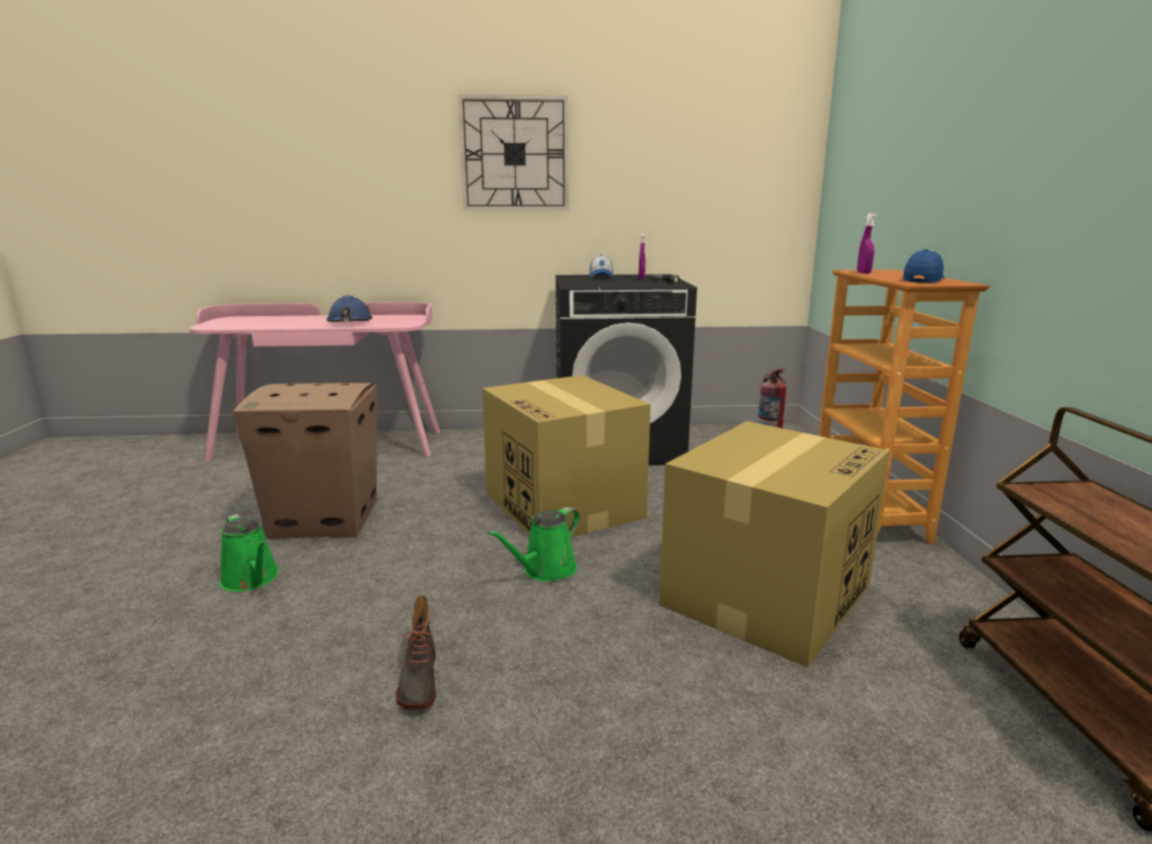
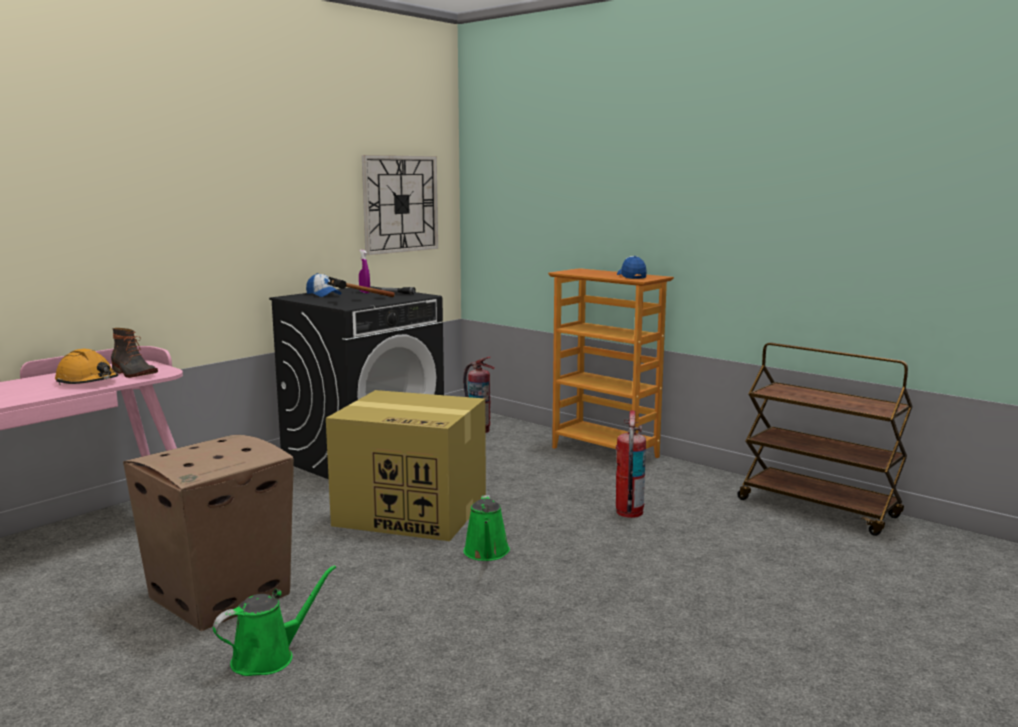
camera: 45 degrees left, 5 degrees down
green watering can [220,514,279,592] -> green watering can turned 45 degrees counterclockwise [213,565,336,676]
blue hard hat [327,295,372,322] -> orange hard hat [55,349,118,385]
boot [396,595,436,710] -> boot moved to [111,328,158,378]
wall clock [458,95,568,210] -> wall clock moved to [362,155,438,255]
cardboard box [659,421,890,668] -> fire extinguisher [615,410,646,518]
purple spray bottle [857,213,876,274] -> none
none -> hammer [328,277,395,297]

